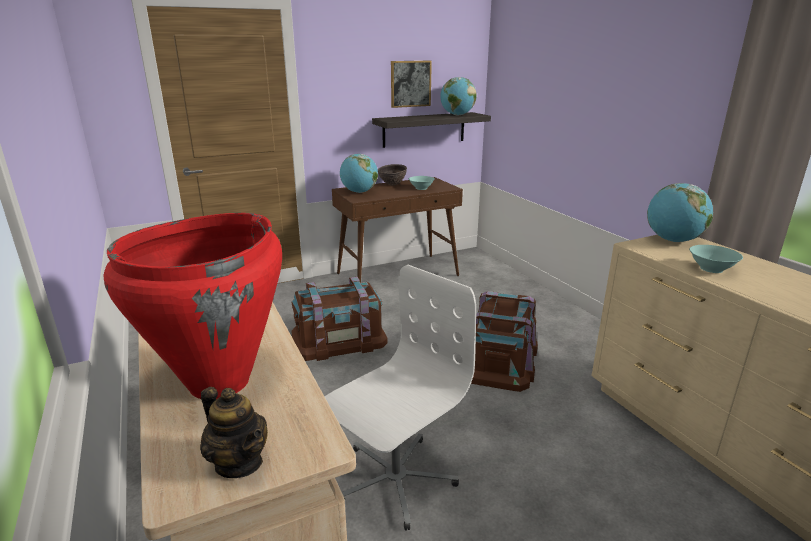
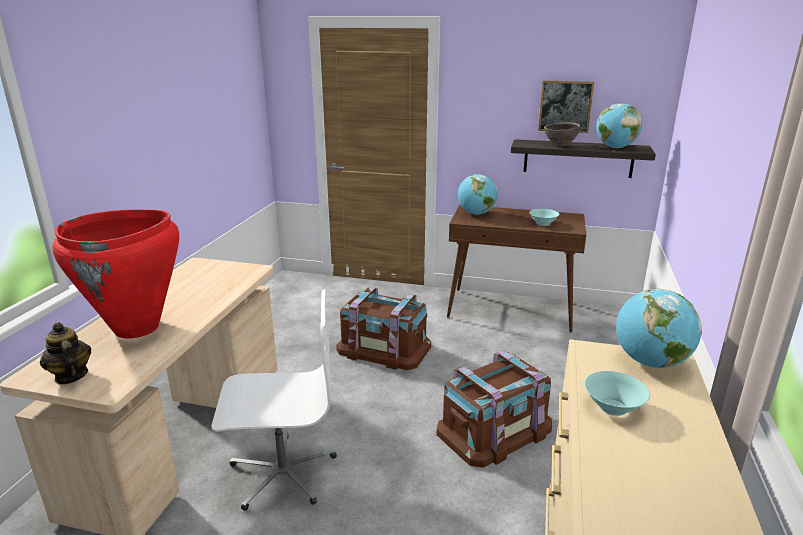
camera: 40 degrees right, 0 degrees up
teapot [200,387,268,478] -> teapot turned 150 degrees clockwise [40,322,91,384]
brown bowl [378,164,407,186] -> brown bowl moved to [544,122,580,146]

